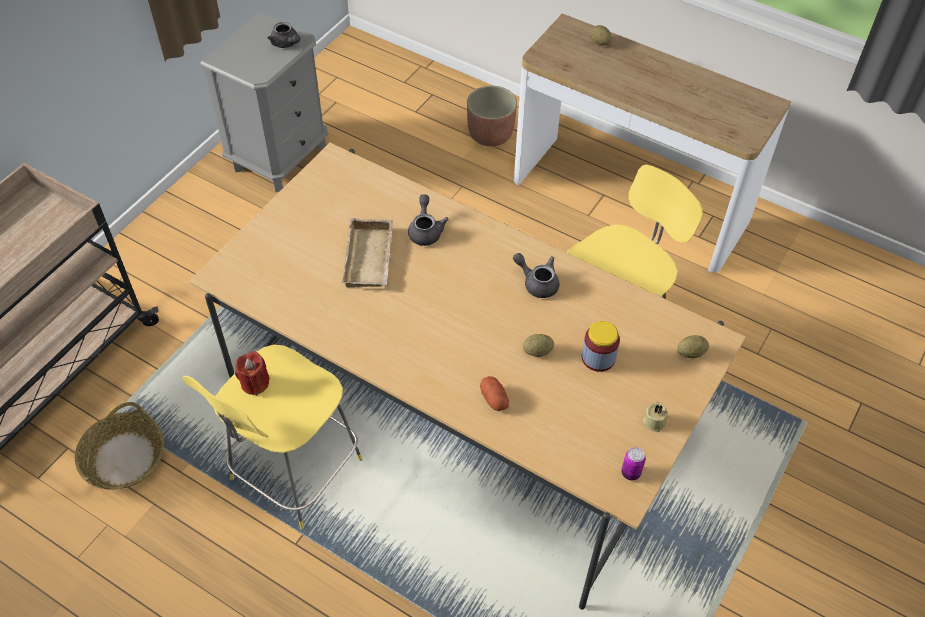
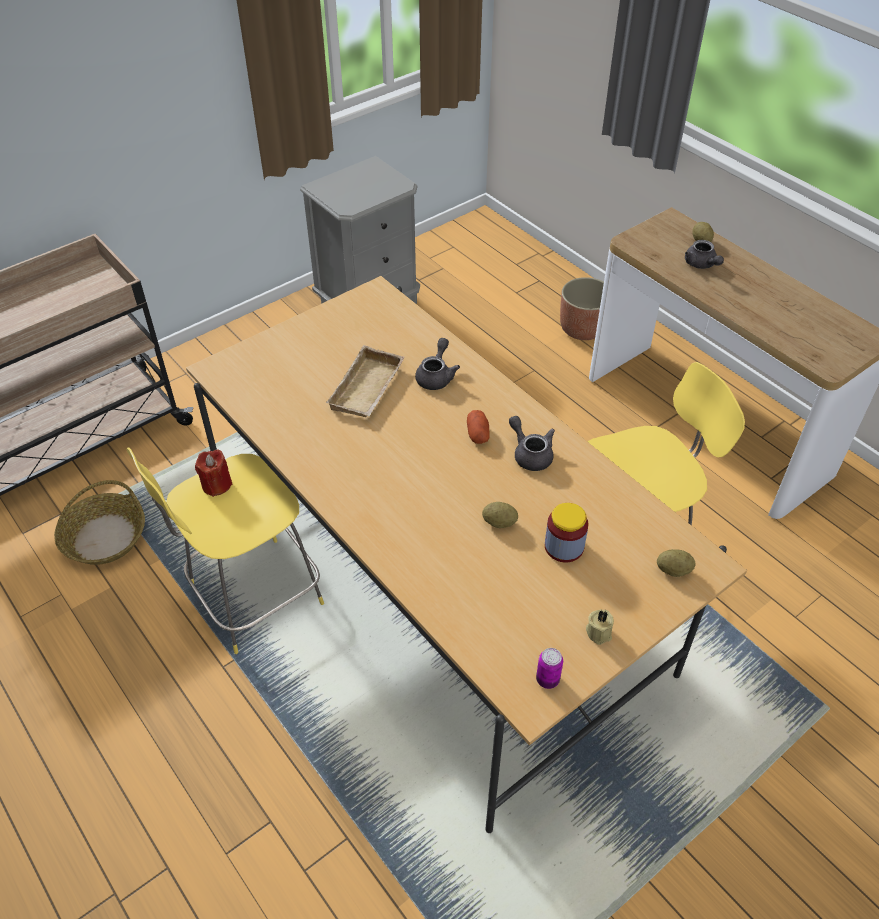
camera: 20 degrees right, 5 degrees down
grey teapot [267,22,300,48] -> grey teapot moved to [685,240,724,269]
potato [480,376,509,411] -> potato moved to [467,410,490,444]

